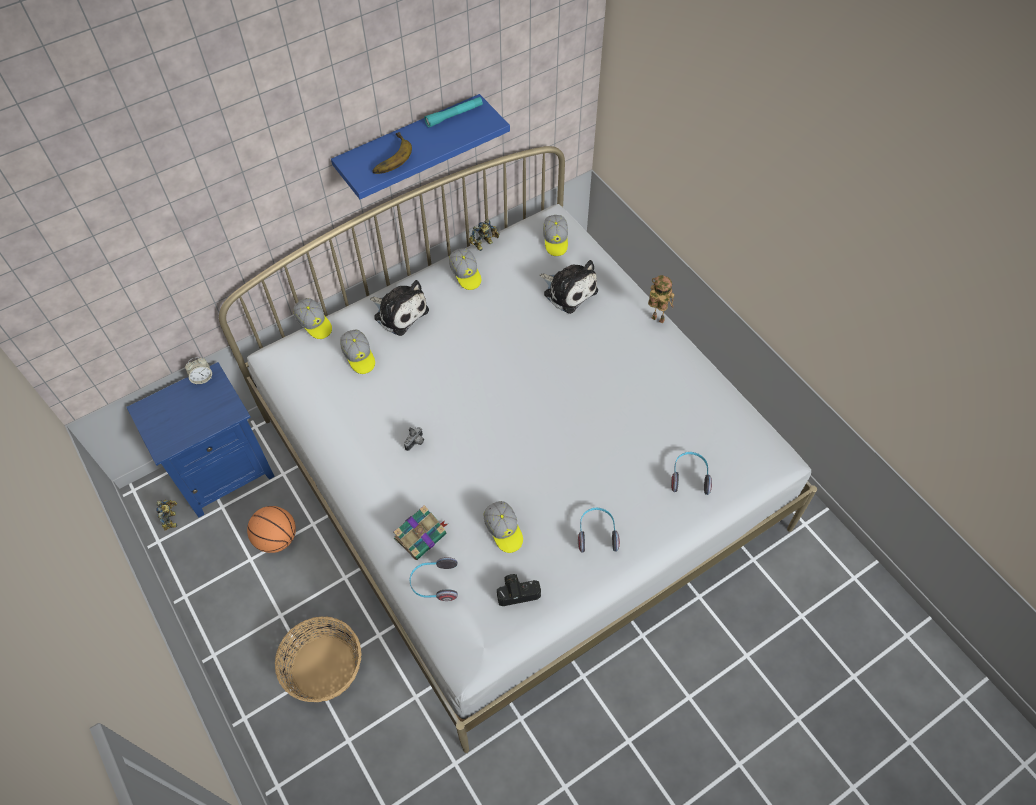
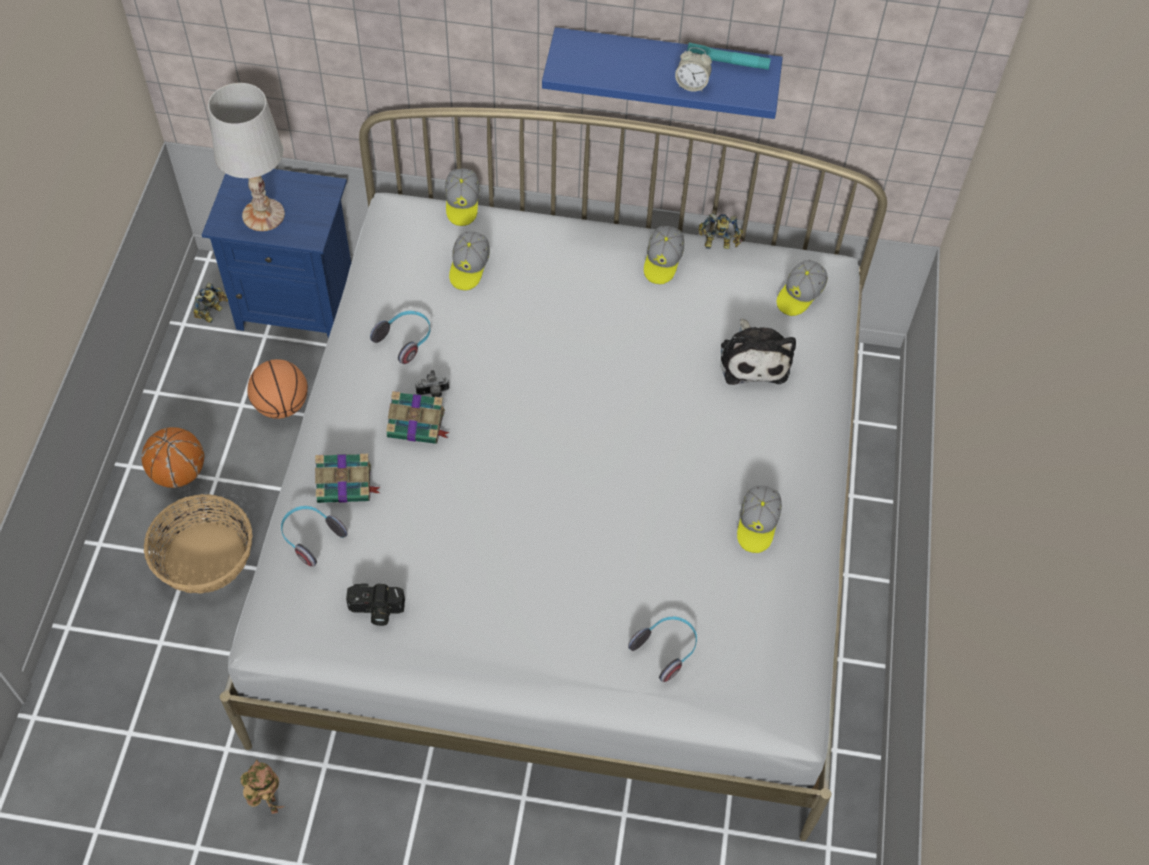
camera: 40 degrees right, 0 degrees up
alarm clock [185,357,212,384] -> alarm clock moved to [675,48,712,92]
plush toy [370,280,429,336] -> none
banana [372,132,412,174] -> none
cap [484,501,523,553] -> cap moved to [737,486,782,553]
camera [497,574,541,606] -> camera turned 150 degrees clockwise [346,584,405,626]
headphones [578,508,620,553] -> headphones moved to [370,311,430,364]
toy robot [648,275,675,323] -> toy robot moved to [241,759,285,814]
none -> basketball [141,427,204,488]
none -> white table lamp [208,83,285,231]
none -> book [386,391,450,444]

